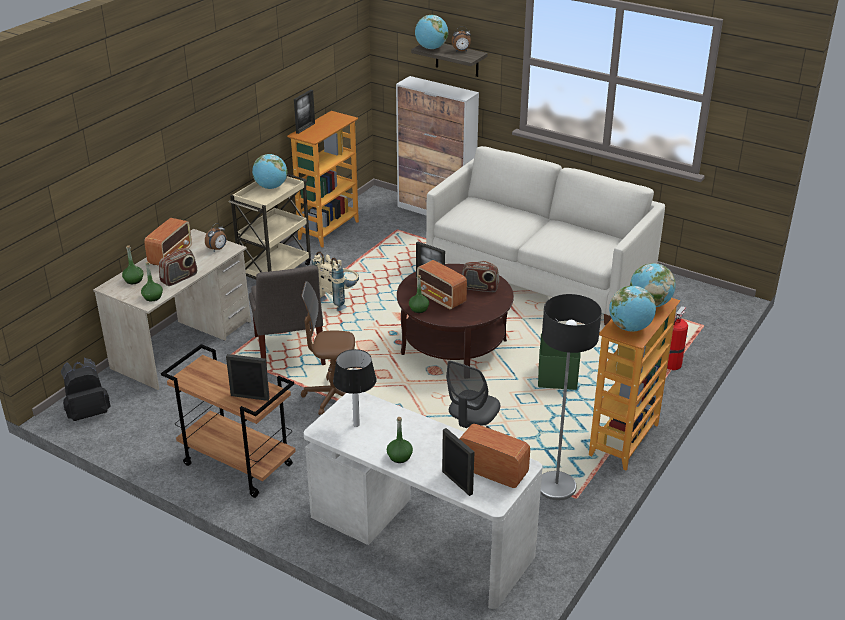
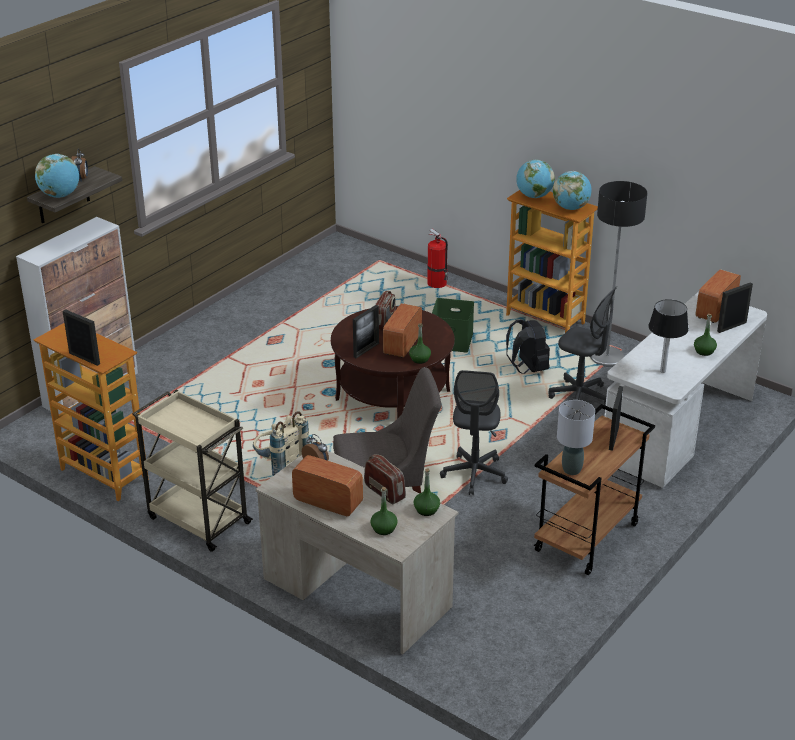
camera: 85 degrees left, 0 degrees up
black backpack [61,358,110,421] -> black backpack moved to [506,320,550,374]
globe [252,154,287,189] -> none
brown office chair [301,281,355,415] -> grey office chair [440,370,508,495]
radio [417,260,467,310] -> radio turned 150 degrees clockwise [383,303,422,358]
white sofa [426,146,665,325] -> none
none -> grey table lamp [557,400,595,475]

